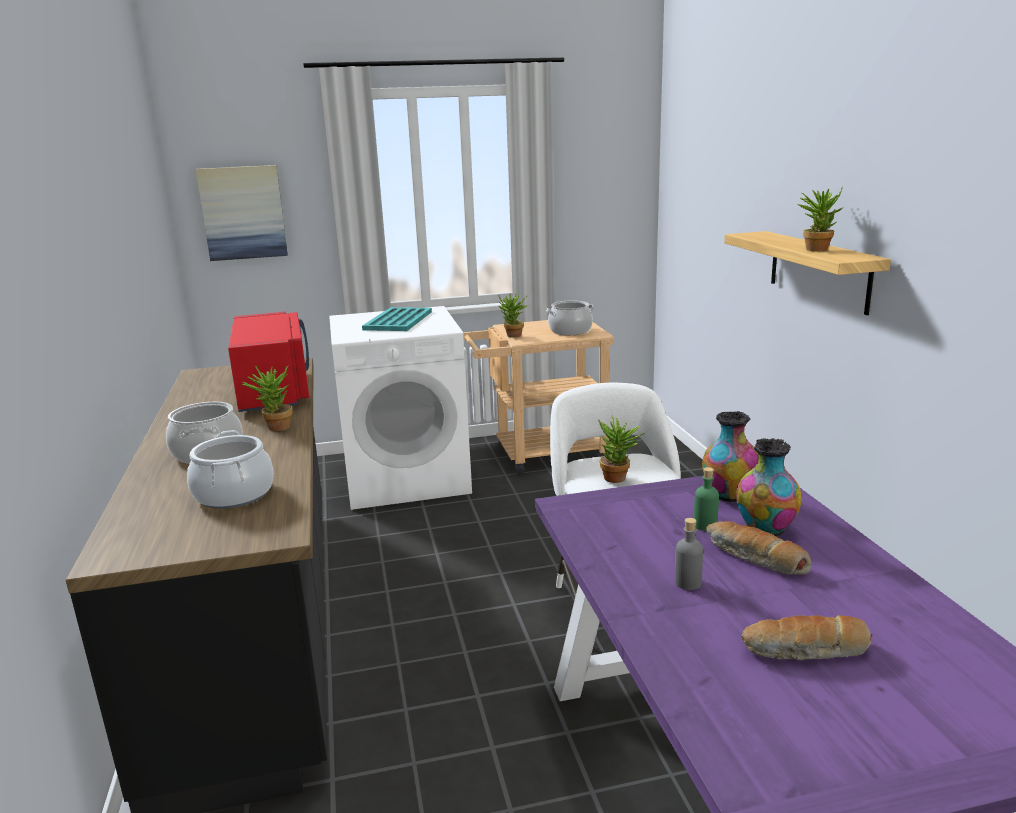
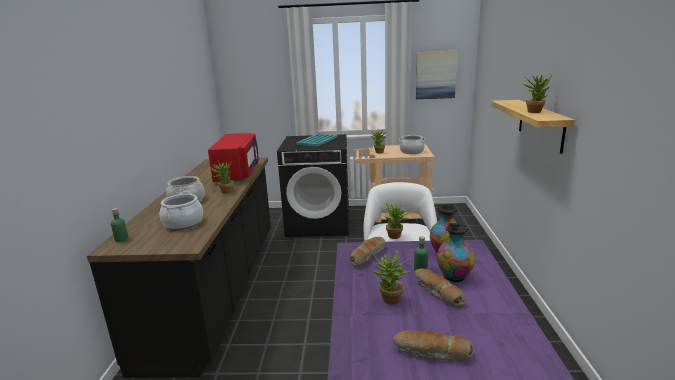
camera: 15 degrees right, 0 degrees up
picture [195,165,288,261] -> picture moved to [416,50,458,99]
white washing machine [329,306,472,510] -> black washing machine [277,134,349,237]
grey bottle [675,518,703,590] -> potted plant [371,250,410,304]
none -> green bottle [111,208,128,242]
none -> bread [350,237,385,268]

